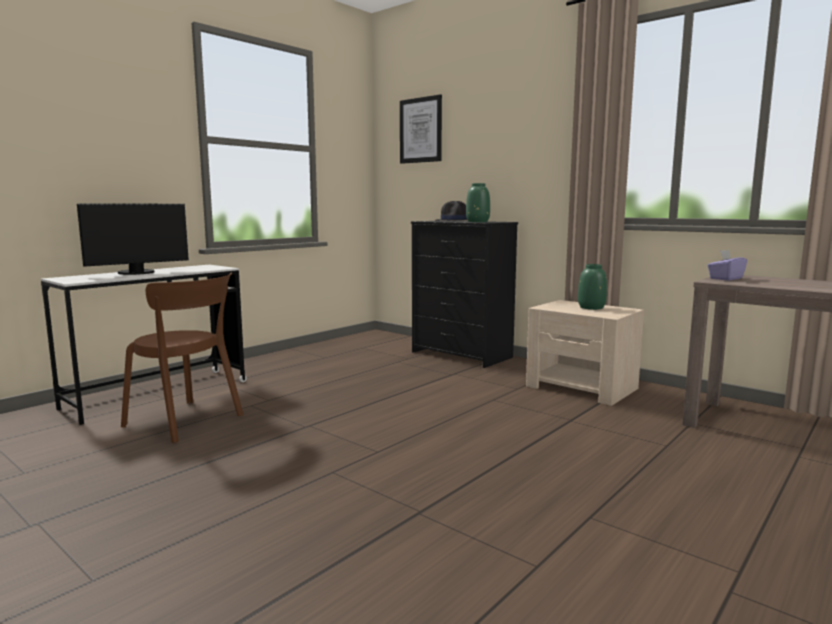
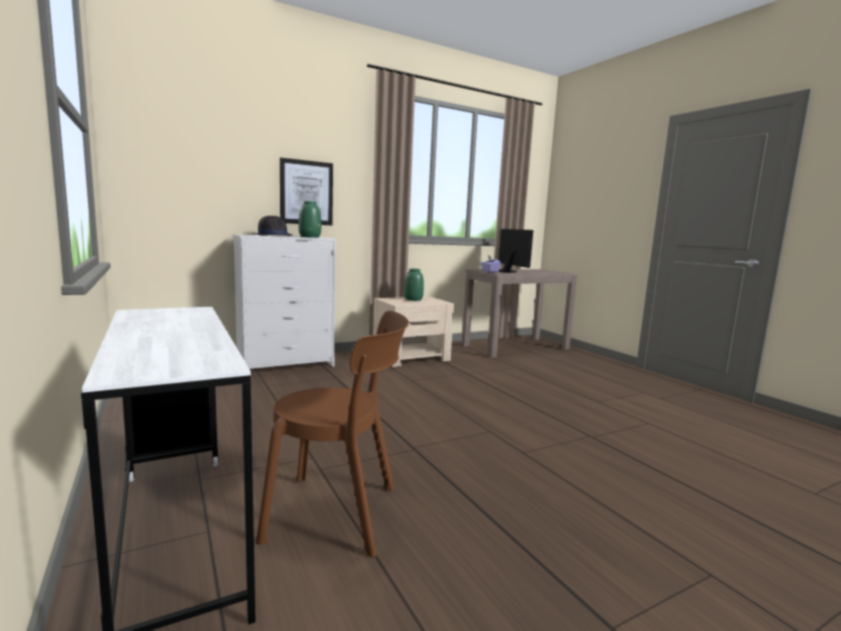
camera: 70 degrees left, 0 degrees up
monitor [77,204,189,275] -> monitor moved to [499,229,533,273]
brown chair [121,273,244,443] -> brown chair turned 45 degrees clockwise [256,311,409,558]
picture [400,94,442,164] -> picture moved to [280,158,333,225]
black dresser [411,220,518,368] -> white dresser [233,234,337,369]

